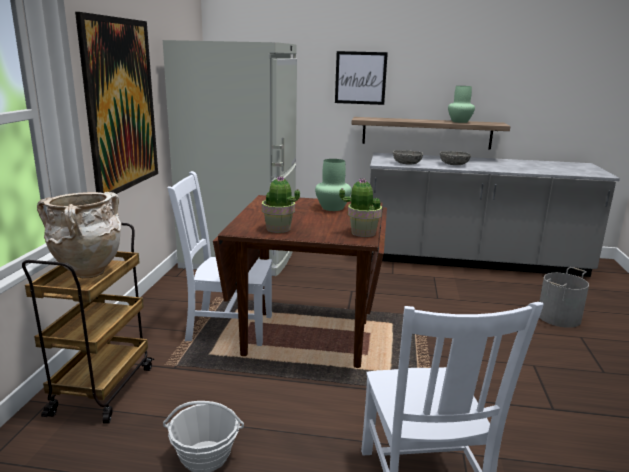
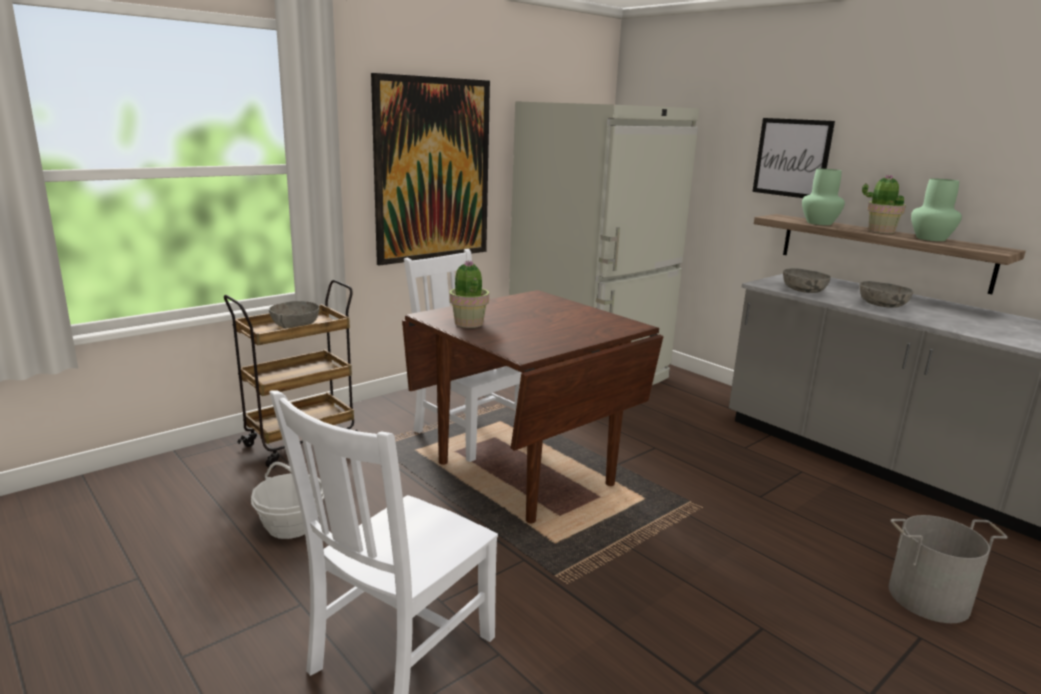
camera: 40 degrees right, 0 degrees up
beige vase [37,192,121,278] -> grey bowl [269,301,319,329]
green vase [315,159,352,211] -> green vase moved to [802,169,845,225]
potted plant [339,178,382,237] -> potted plant moved to [862,175,906,233]

